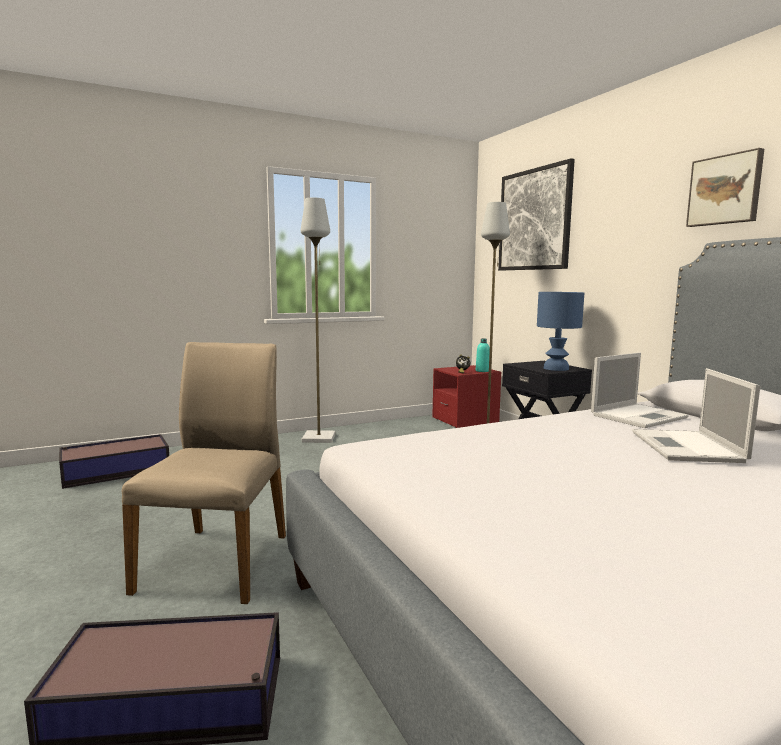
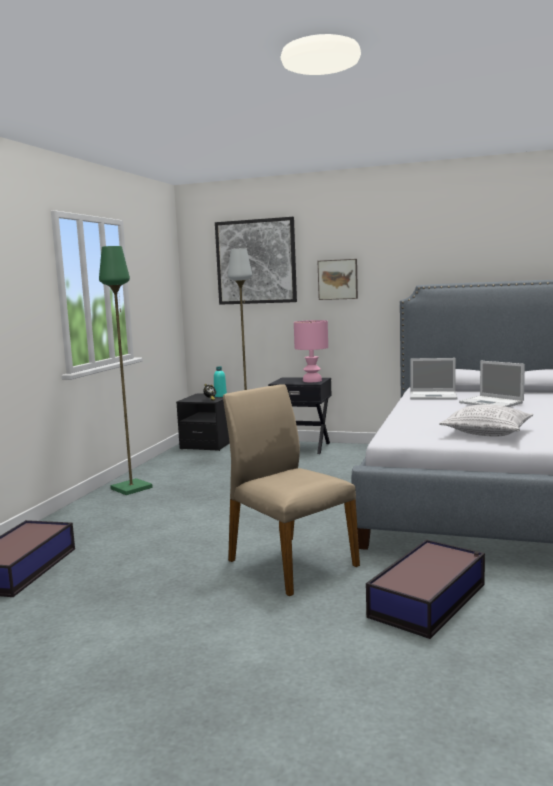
camera: 45 degrees left, 0 degrees up
grey floor lamp [301,198,335,443] -> green floor lamp [99,246,153,495]
red nightstand [432,365,501,428] -> black nightstand [176,393,230,451]
blue table lamp [537,292,584,371] -> pink table lamp [294,320,328,382]
laptop [591,352,689,428] -> laptop turned 90 degrees clockwise [410,358,458,400]
picture [686,148,764,227] -> picture moved to [318,259,358,300]
none -> pillow [439,404,533,437]

